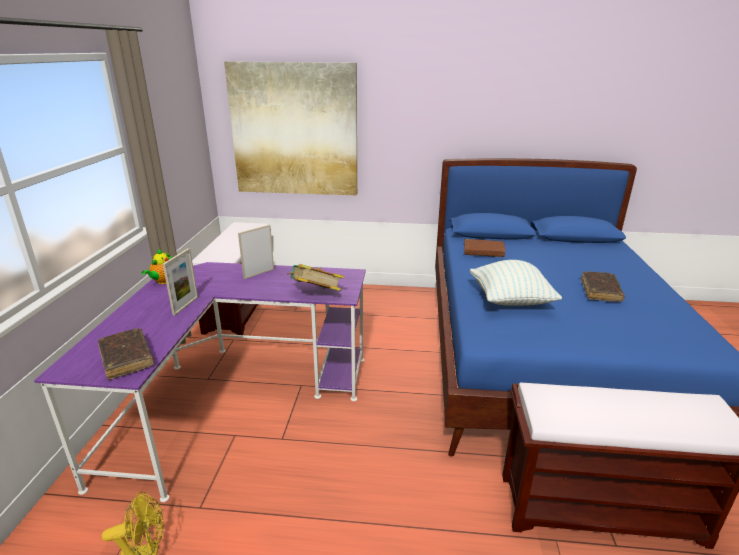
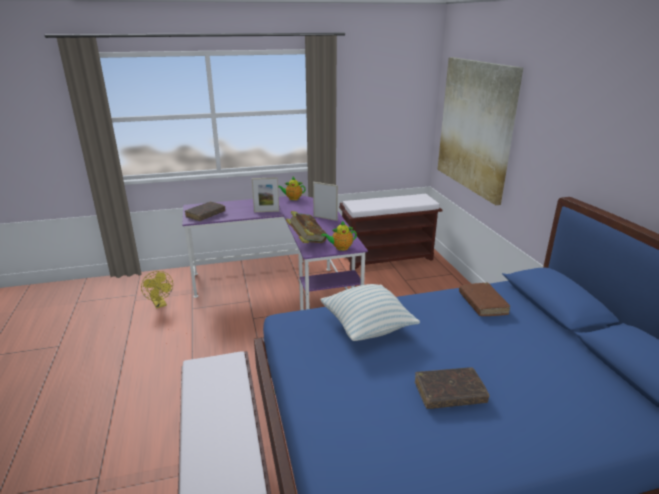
camera: 70 degrees right, 0 degrees up
none -> teapot [321,221,357,251]

